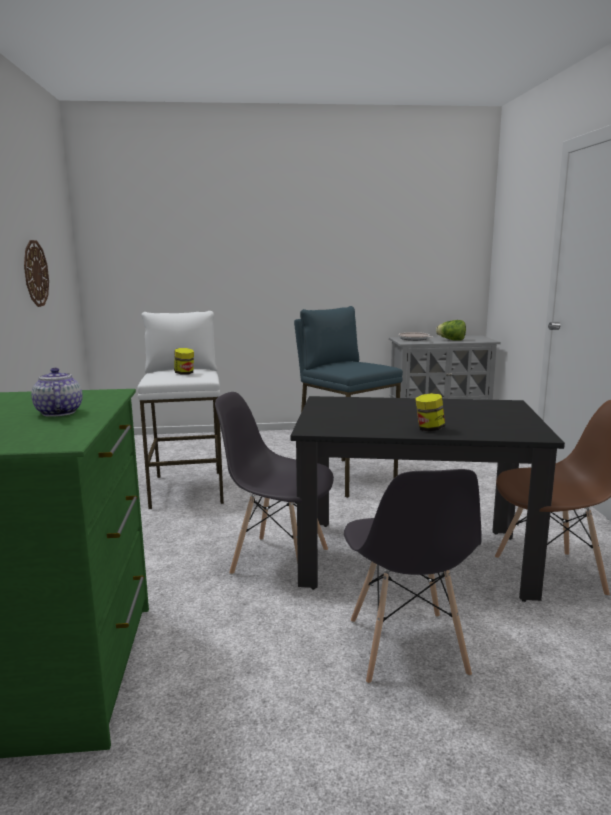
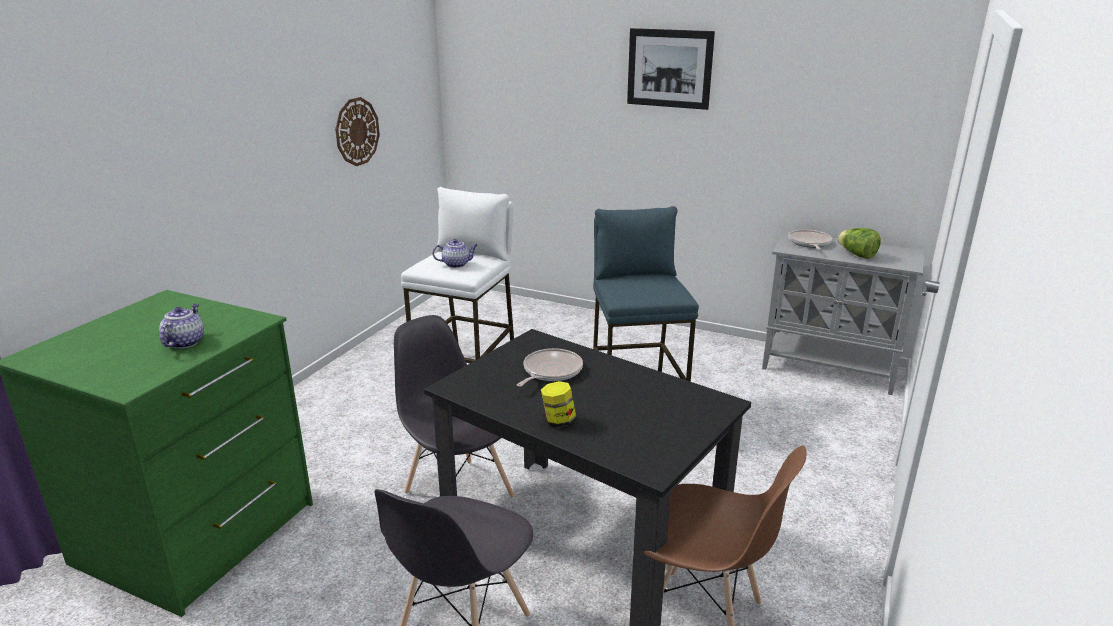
camera: 30 degrees right, 10 degrees up
jar [174,348,194,375] -> teapot [432,239,478,268]
none -> frying pan [517,348,583,387]
none -> picture [627,28,715,110]

